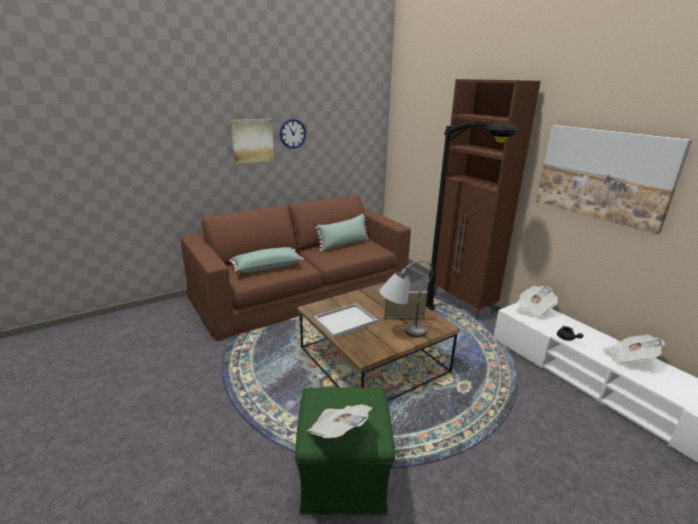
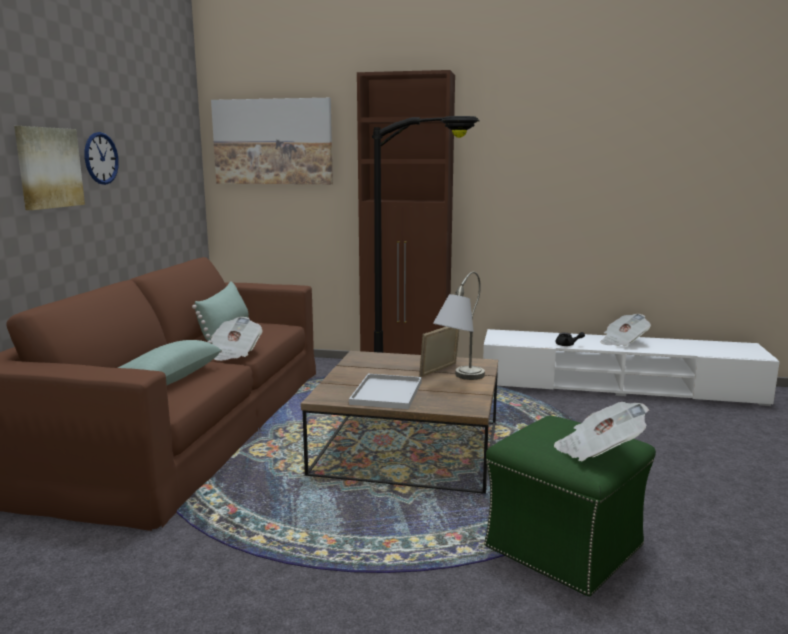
camera: 45 degrees left, 10 degrees down
newspaper [516,286,558,318] -> newspaper moved to [211,317,263,361]
picture [536,125,692,234] -> picture moved to [211,98,333,184]

